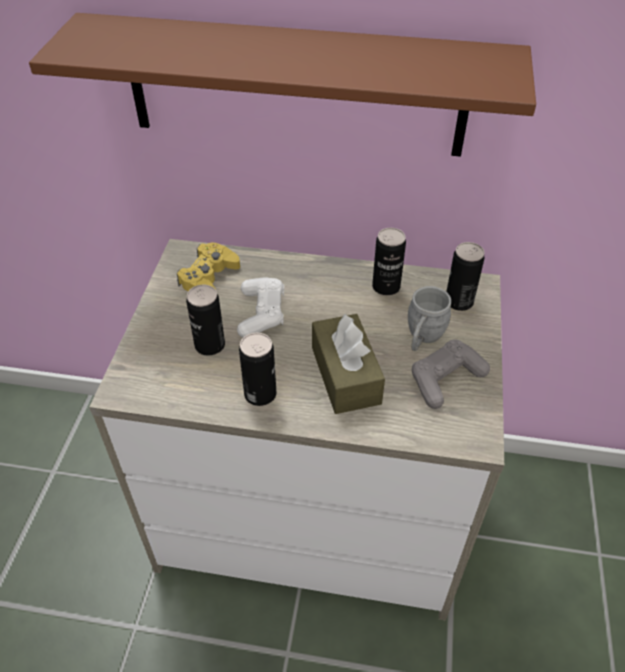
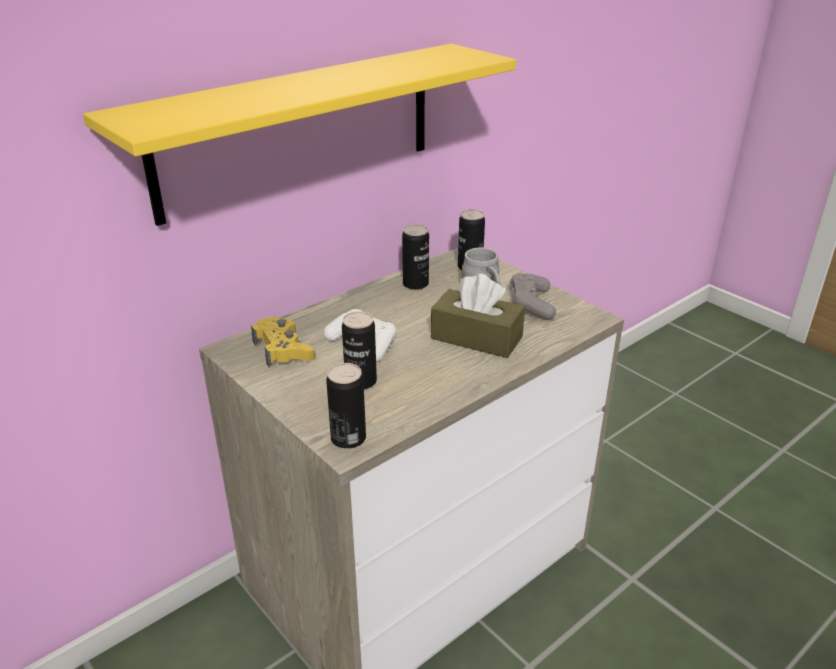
camera: 50 degrees left, 15 degrees down
brown shelf [29,13,536,157] -> yellow shelf [83,44,516,226]
can [239,333,276,406] -> can moved to [326,363,366,449]

